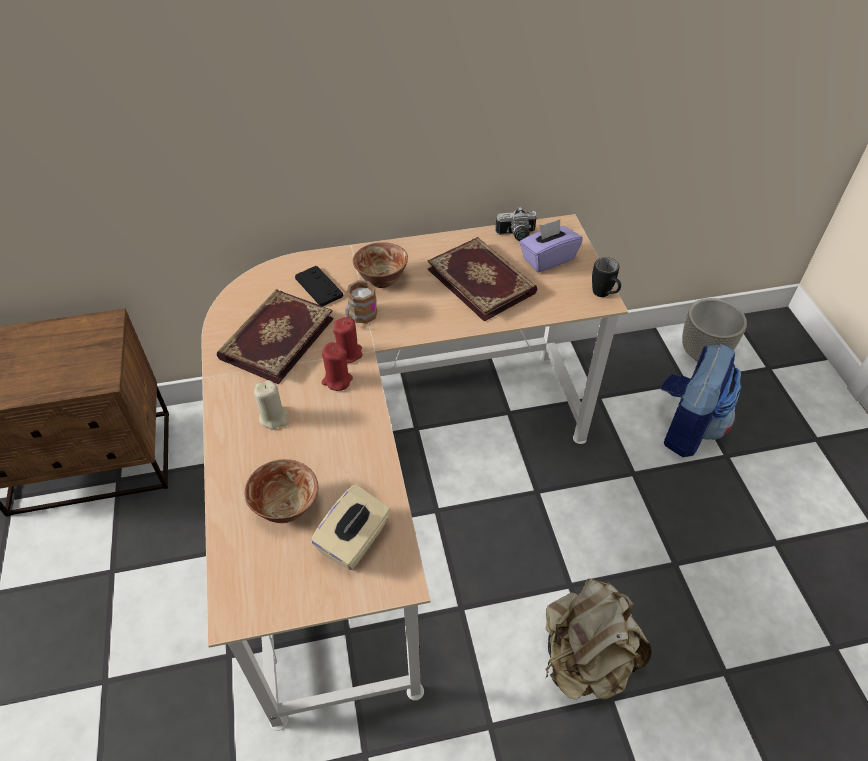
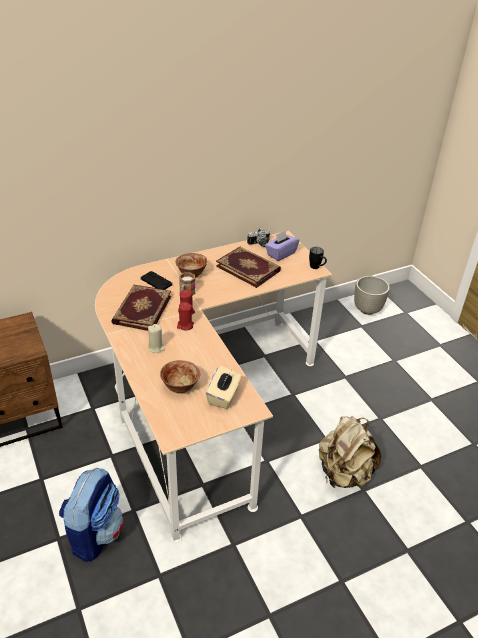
camera: 15 degrees left, 10 degrees down
backpack [661,344,741,457] -> backpack moved to [59,468,124,562]

